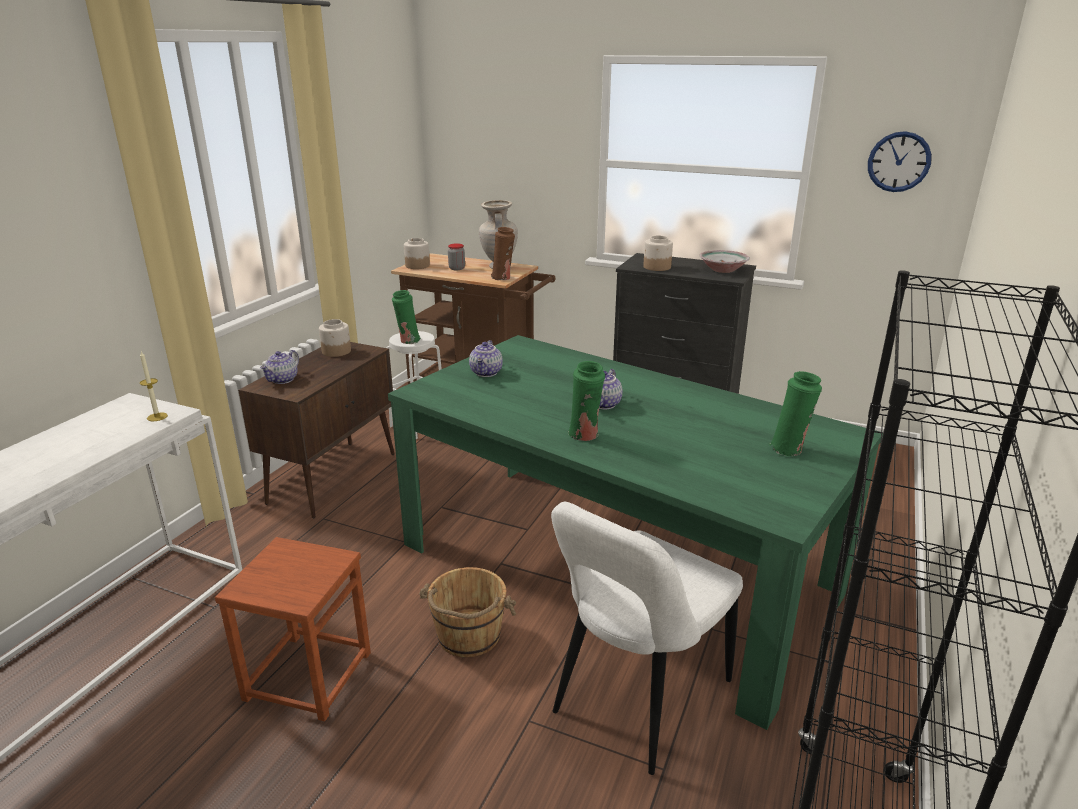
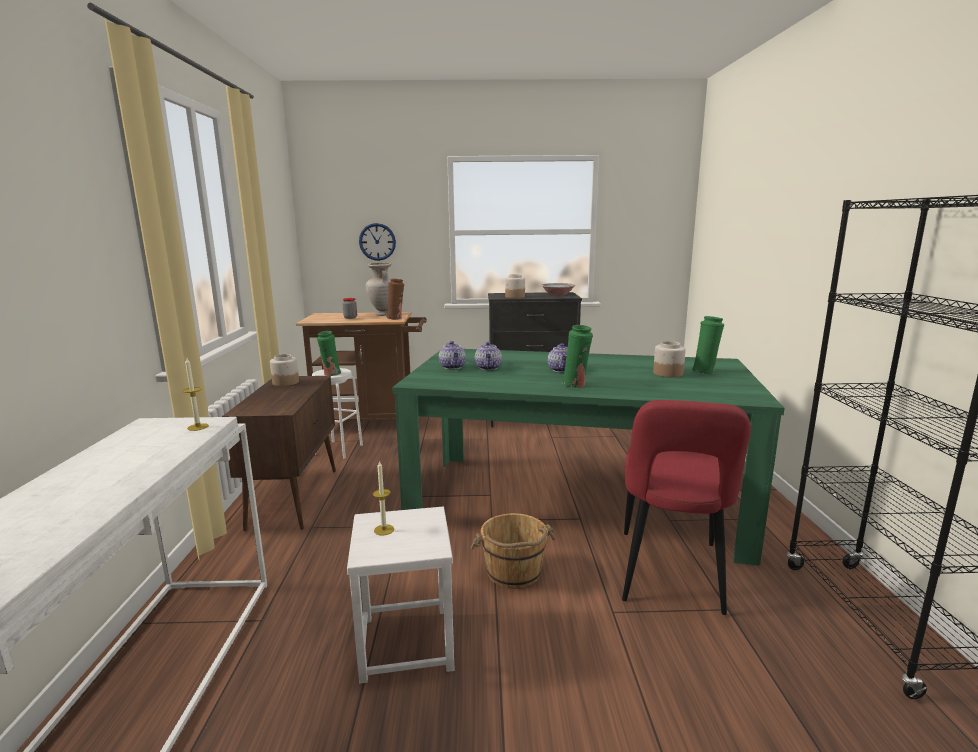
camera: 25 degrees left, 10 degrees down
brown stool [215,537,371,721] -> white stool [347,507,455,684]
teapot [260,350,299,384] -> teapot moved to [475,342,502,370]
jar [404,238,430,269] -> jar moved to [653,341,686,378]
white chair [551,502,743,775] -> red chair [622,400,751,615]
wall clock [868,131,932,192] -> wall clock moved to [359,223,396,261]
none -> candle [373,461,394,536]

